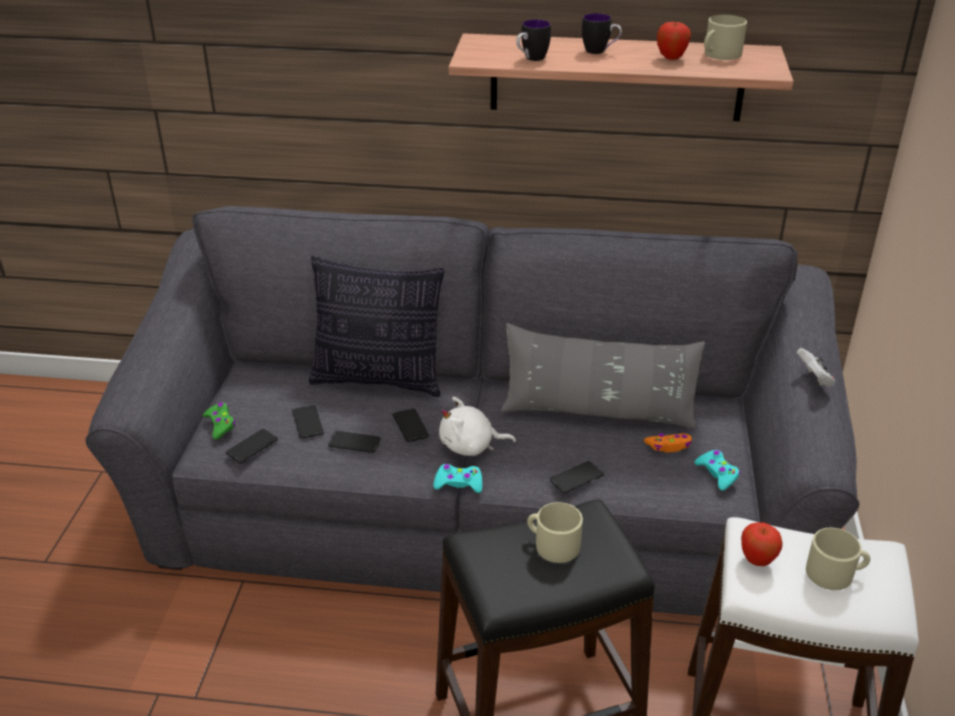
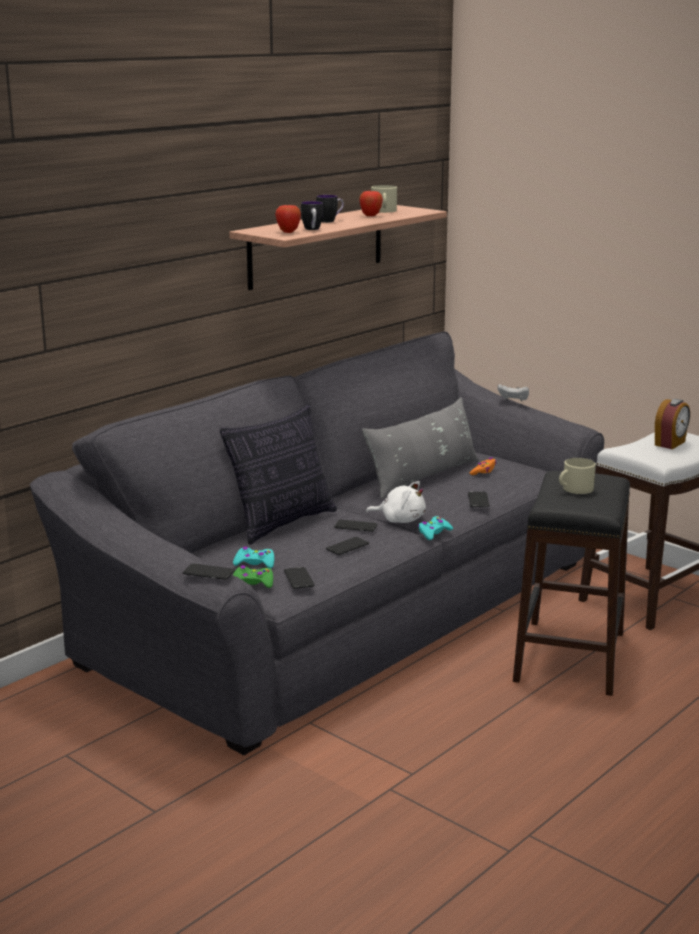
camera: 55 degrees left, 15 degrees down
phone [292,405,324,438] -> phone moved to [183,563,235,580]
white plush toy [439,397,516,456] -> white plush toy turned 105 degrees counterclockwise [366,481,426,523]
turquoise game controller [695,450,740,491] -> turquoise game controller moved to [233,546,274,568]
apple [741,522,783,566] -> apple moved to [275,205,301,233]
beige mug [806,528,870,590] -> alarm clock [655,399,690,449]

